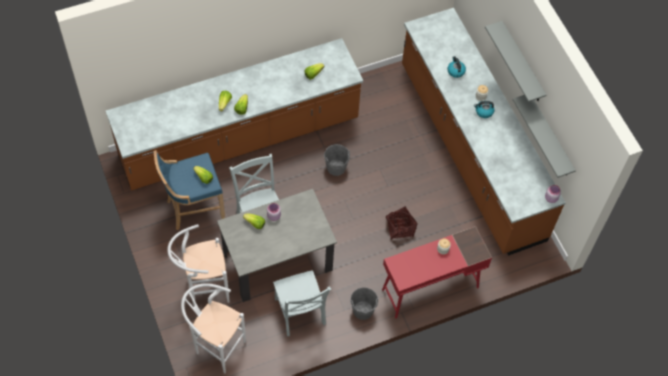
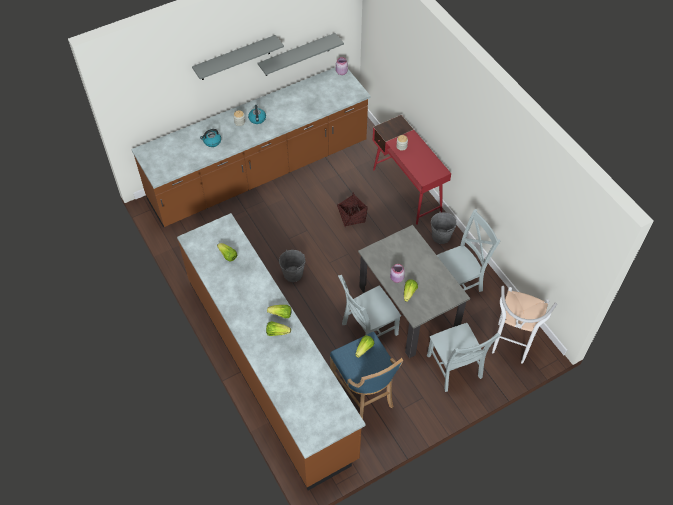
camera: 95 degrees left, 5 degrees down
white stool [167,224,229,307] -> grey chair [427,323,500,392]

